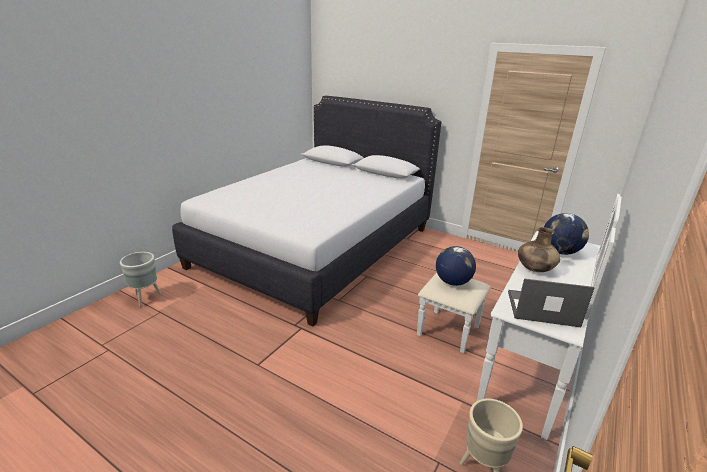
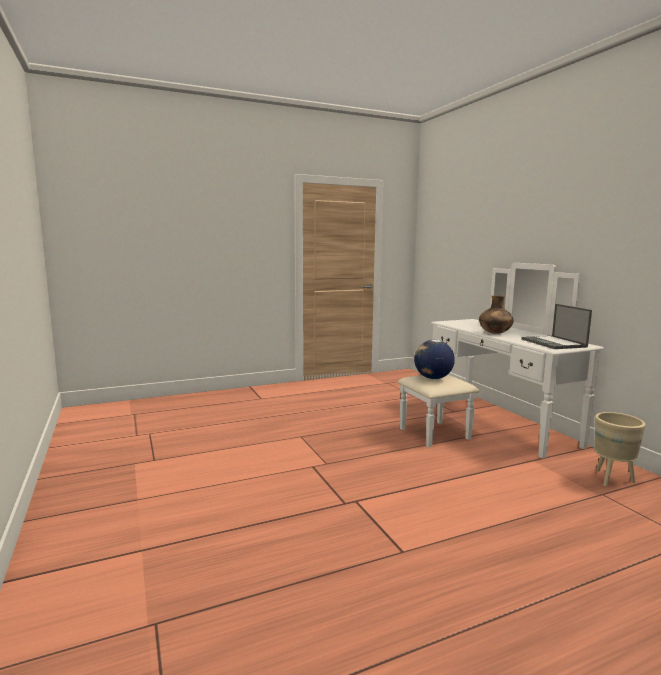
camera: 55 degrees left, 15 degrees down
grey planter [120,252,162,307] -> none
white bed [172,96,441,327] -> none
laptop [508,278,595,327] -> laptop turned 60 degrees counterclockwise [521,304,592,349]
globe [544,213,589,255] -> none

